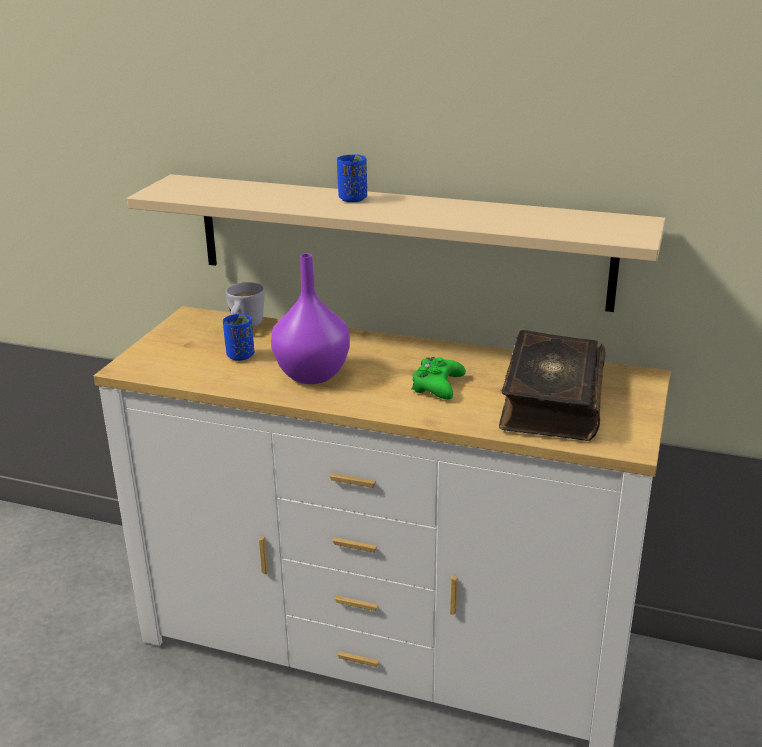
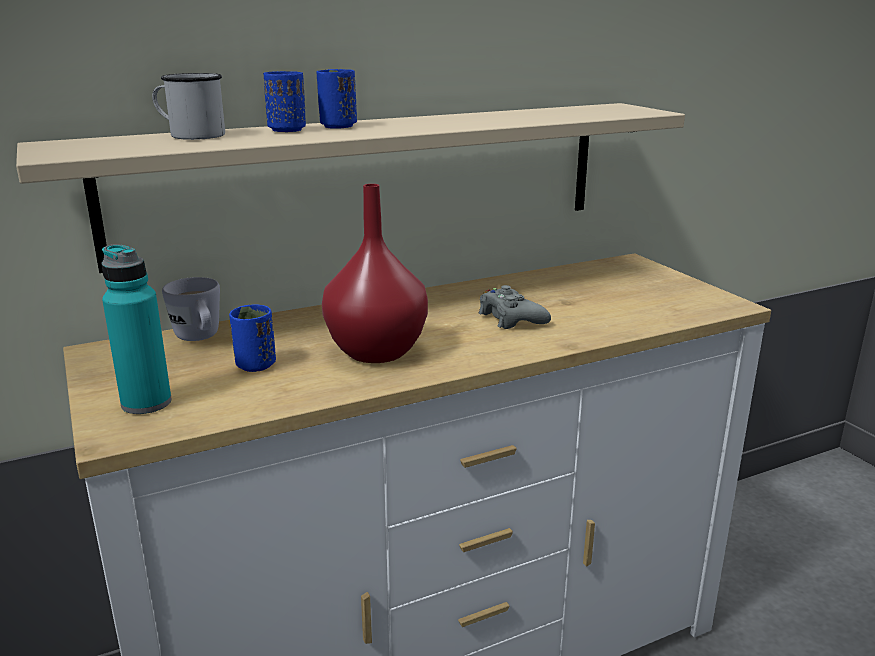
camera: 45 degrees left, 5 degrees down
purple vase [271,254,350,384] -> red vase [322,184,428,363]
green game controller [411,357,466,400] -> grey game controller [479,285,551,329]
book [499,330,606,441] -> none
none -> turquoise bottle [101,244,172,414]
none -> white mug [152,73,225,140]
none -> blue cup [263,71,306,132]

